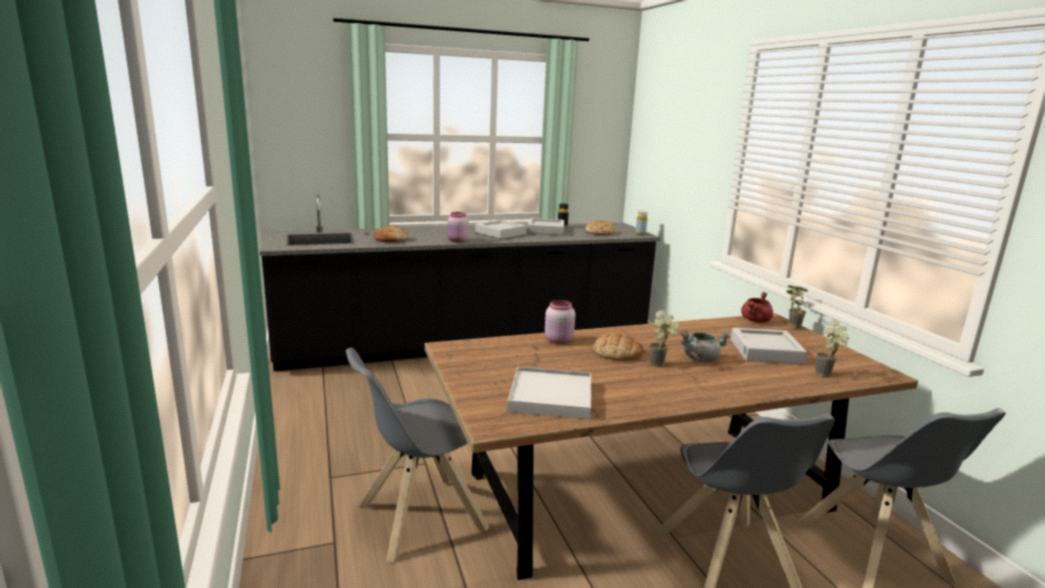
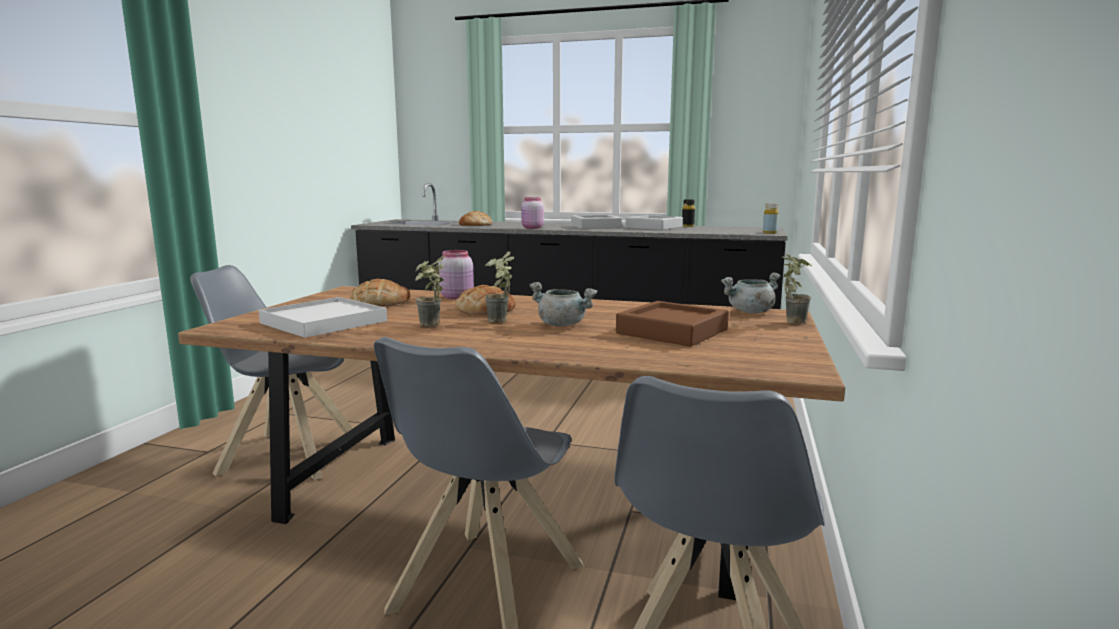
camera: 35 degrees right, 5 degrees down
bread [585,220,615,235] -> bread moved to [350,279,410,306]
grey tray [731,328,807,364] -> brown tray [616,301,729,347]
red cooking pot [741,292,773,323] -> grey cooking pot [721,272,781,313]
potted plant [815,320,849,377] -> potted plant moved to [415,255,445,327]

